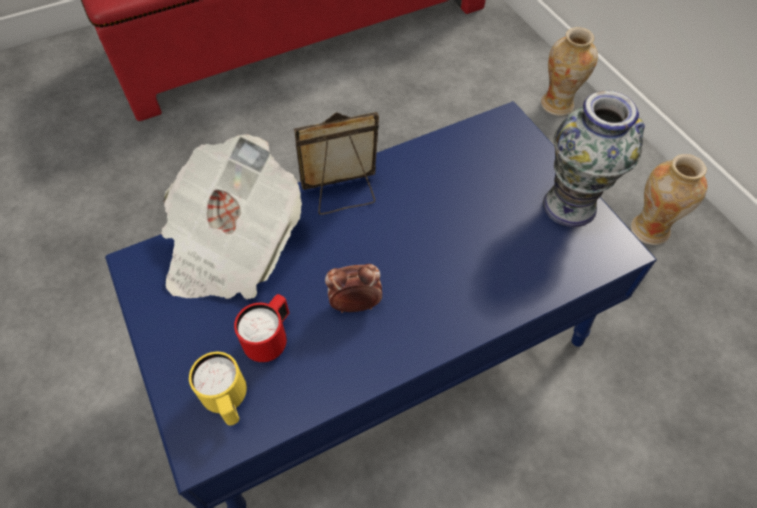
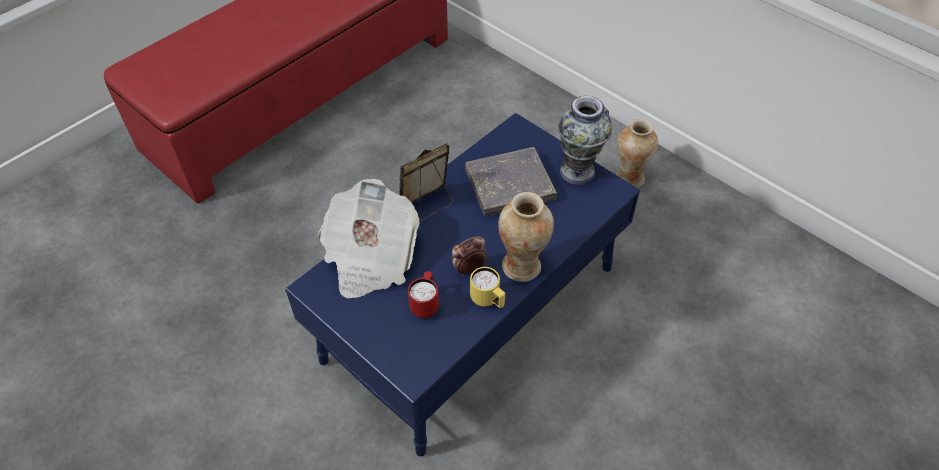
camera: 20 degrees left, 5 degrees down
yellow mug [189,352,247,426] -> yellow mug moved to [470,267,505,308]
vase [541,27,598,116] -> vase moved to [498,192,554,282]
none -> grey book [465,147,557,216]

